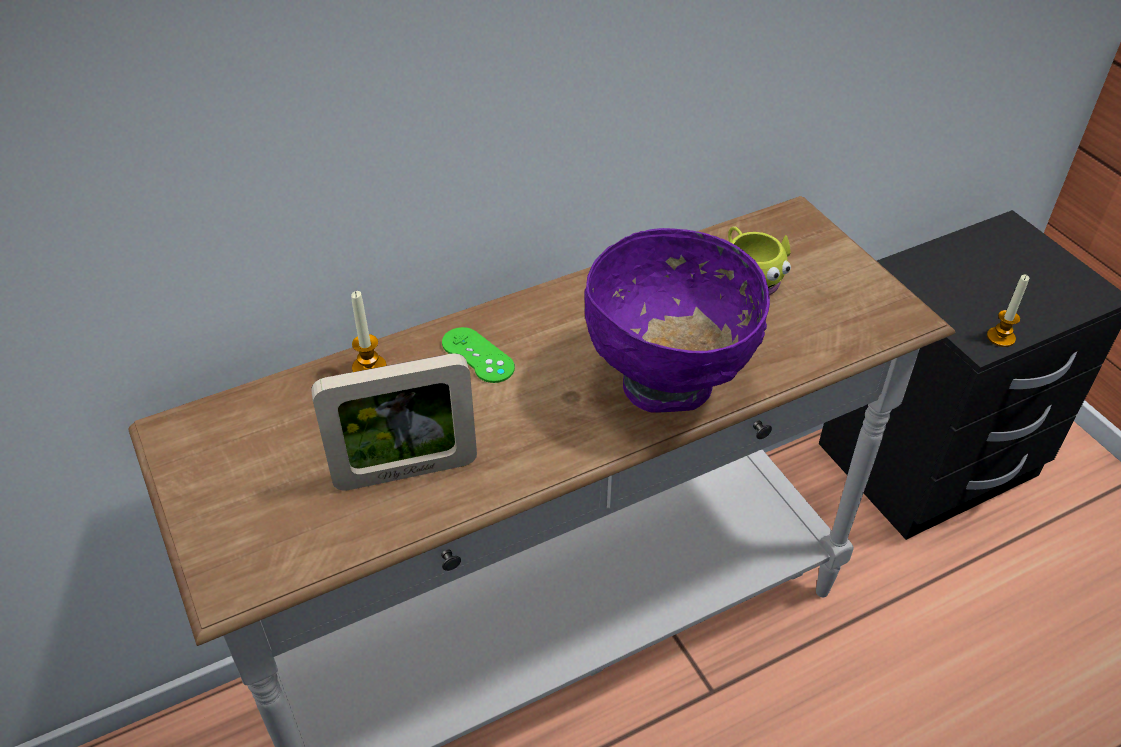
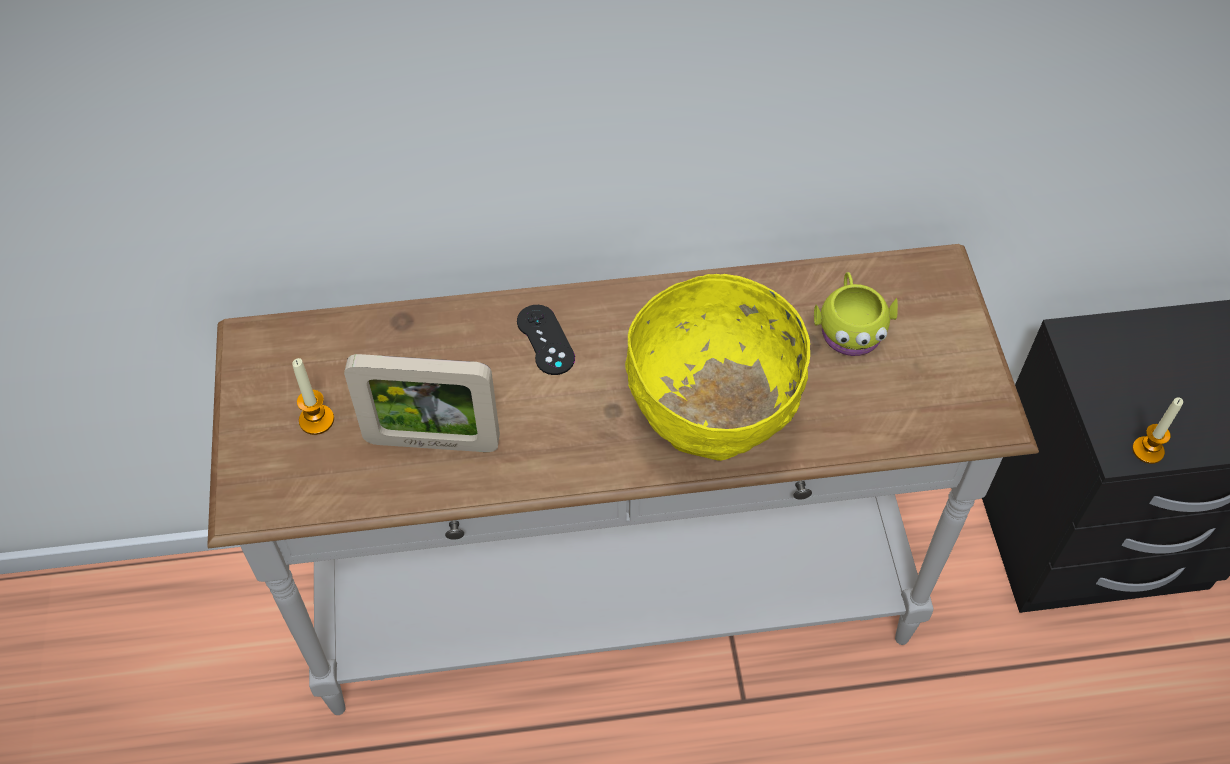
camera: 20 degrees right, 10 degrees up
candle [351,291,387,372] -> candle moved to [292,358,334,435]
green game controller [442,327,515,383] -> black game controller [517,305,575,375]
purple bowl [584,228,770,413] -> yellow bowl [625,274,810,461]

